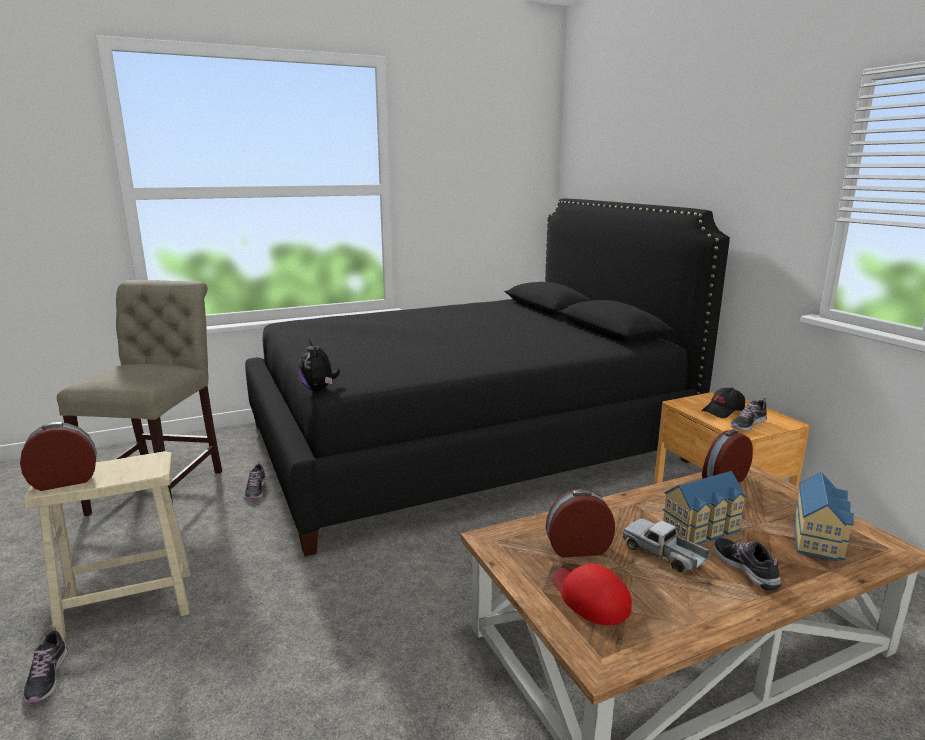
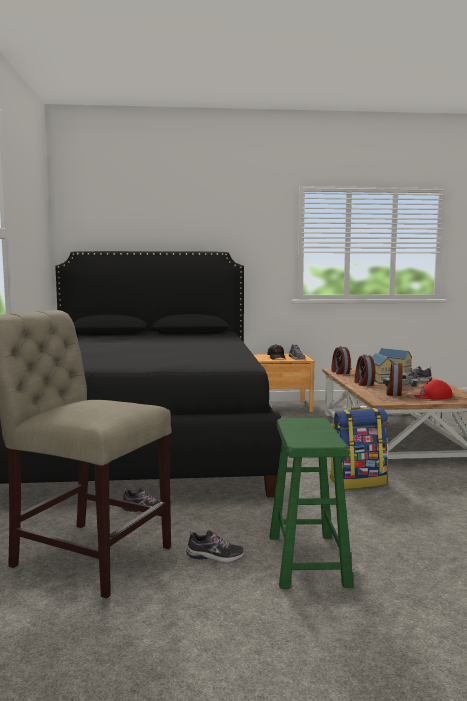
camera: 70 degrees left, 10 degrees down
alarm clock [20,422,97,491] -> alarm clock moved to [355,354,375,386]
shoe [23,627,68,703] -> shoe moved to [186,530,245,563]
beige stool [24,451,190,642] -> green stool [269,418,354,589]
plush toy [299,340,340,391] -> none
none -> backpack [330,407,388,489]

